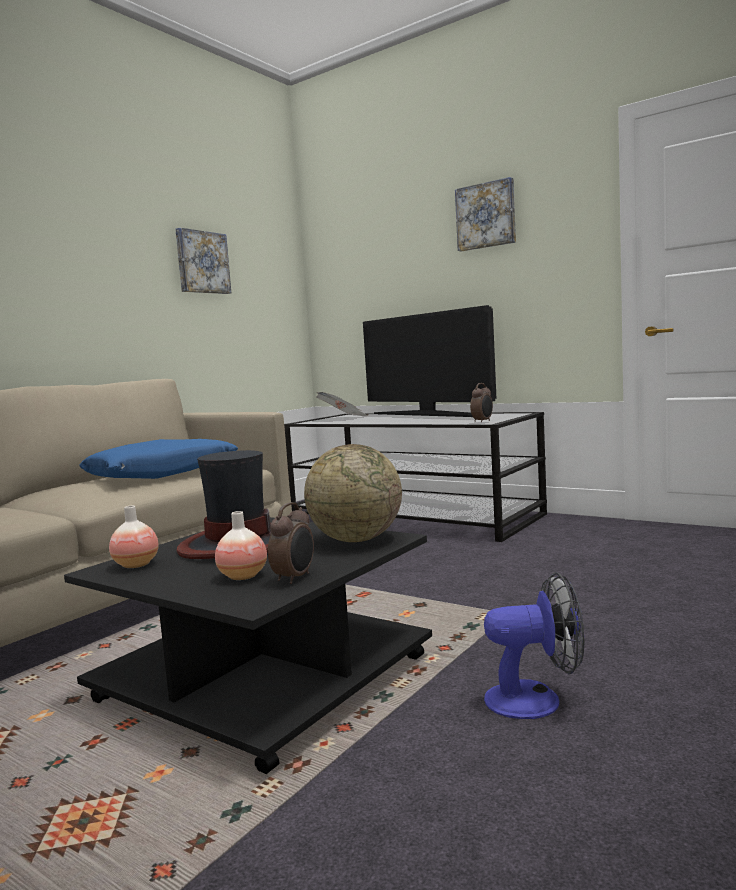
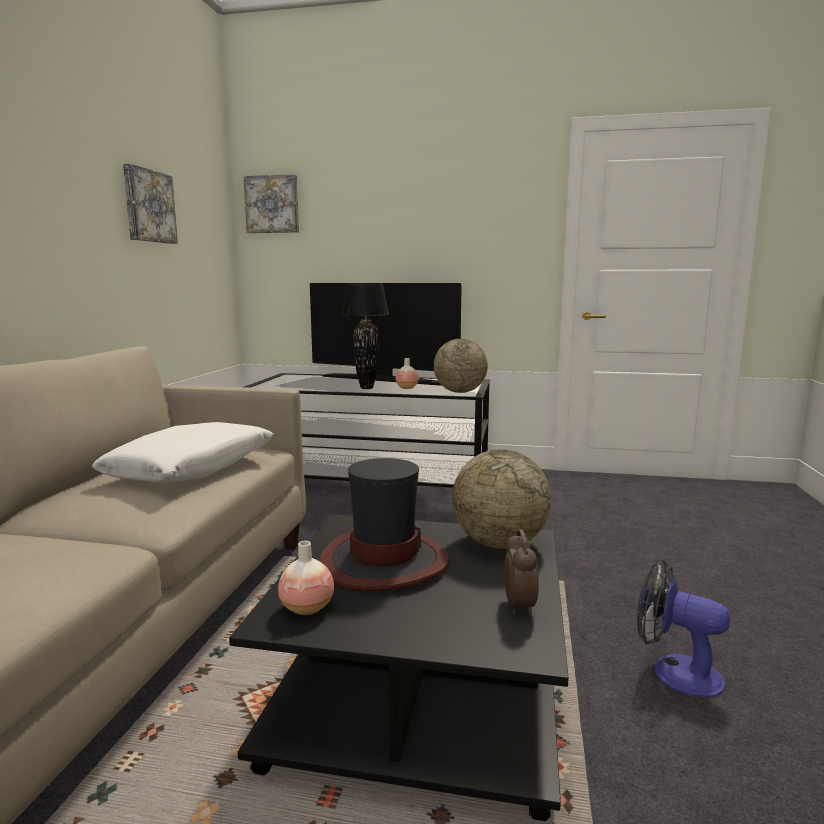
camera: 25 degrees left, 5 degrees up
blue pillow [79,439,238,479] -> white pillow [92,422,274,482]
vase [215,511,267,580] -> vase moved to [395,358,419,389]
newspaper [316,392,368,416] -> none
picture [455,177,516,252] -> picture moved to [244,174,299,233]
alarm clock [470,383,493,422] -> globe [434,339,488,393]
fan [484,572,584,719] -> fan turned 120 degrees counterclockwise [637,559,730,697]
none -> black table lamp [342,284,389,389]

